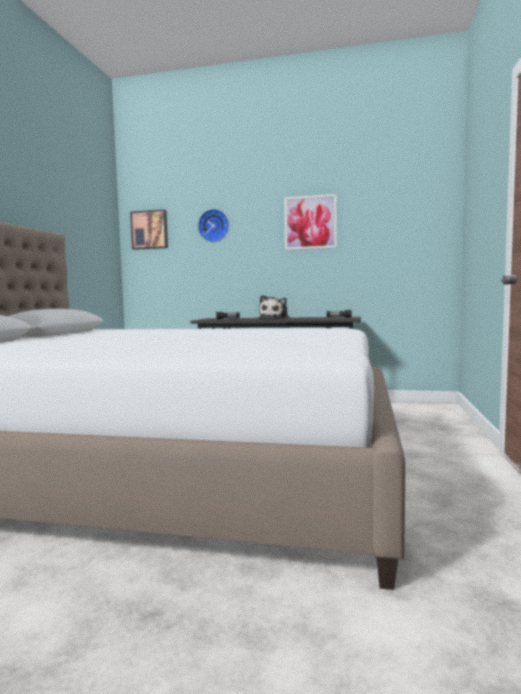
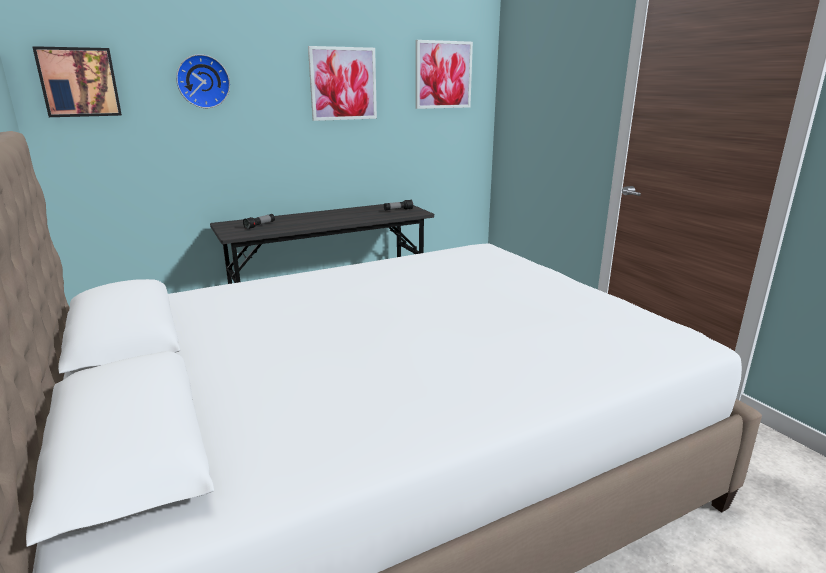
camera: 40 degrees left, 15 degrees up
plush toy [258,295,290,318] -> none
none -> picture [416,40,473,109]

